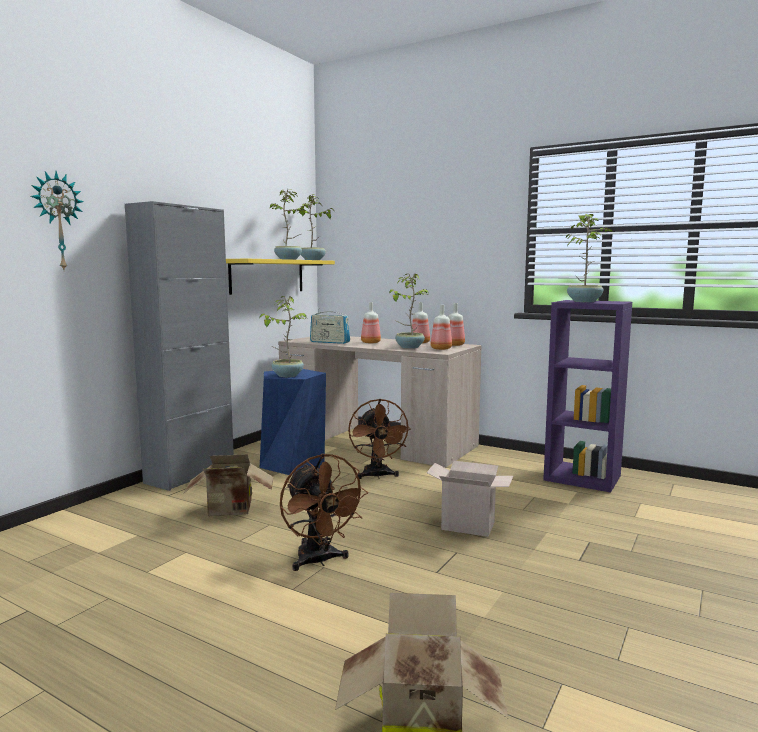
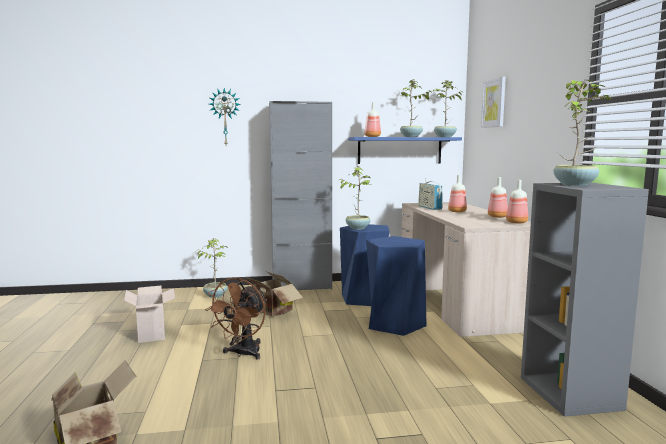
camera: 50 degrees right, 0 degrees up
yellow shelf [226,259,335,295] -> blue shelf [348,137,462,164]
brown fan [348,399,411,479] -> blue stool [366,236,427,336]
potted plant [389,274,428,349] -> potted plant moved to [198,239,227,298]
cardboard box [427,461,513,537] -> cardboard box moved to [124,286,175,343]
bottle [430,305,452,350] -> bottle moved to [364,102,381,137]
purple bookcase [543,300,632,493] -> grey bookcase [521,183,649,417]
none -> picture [481,76,506,128]

